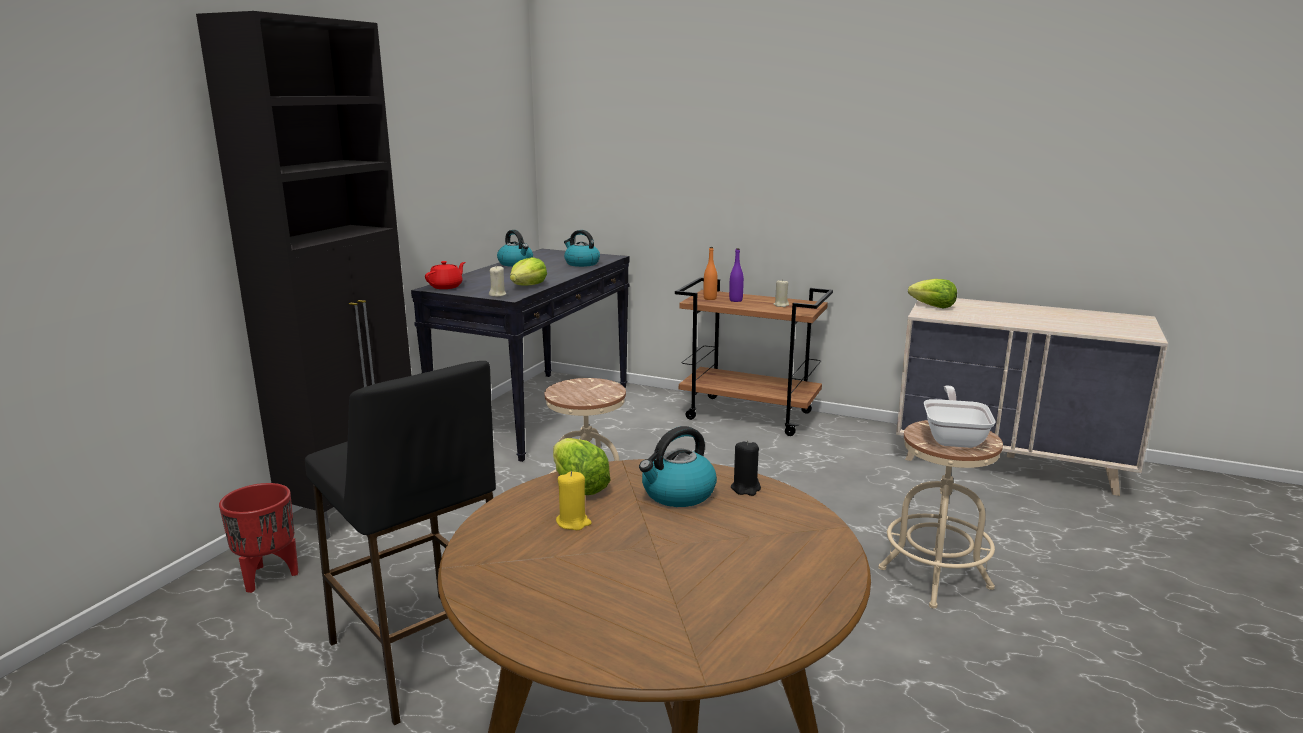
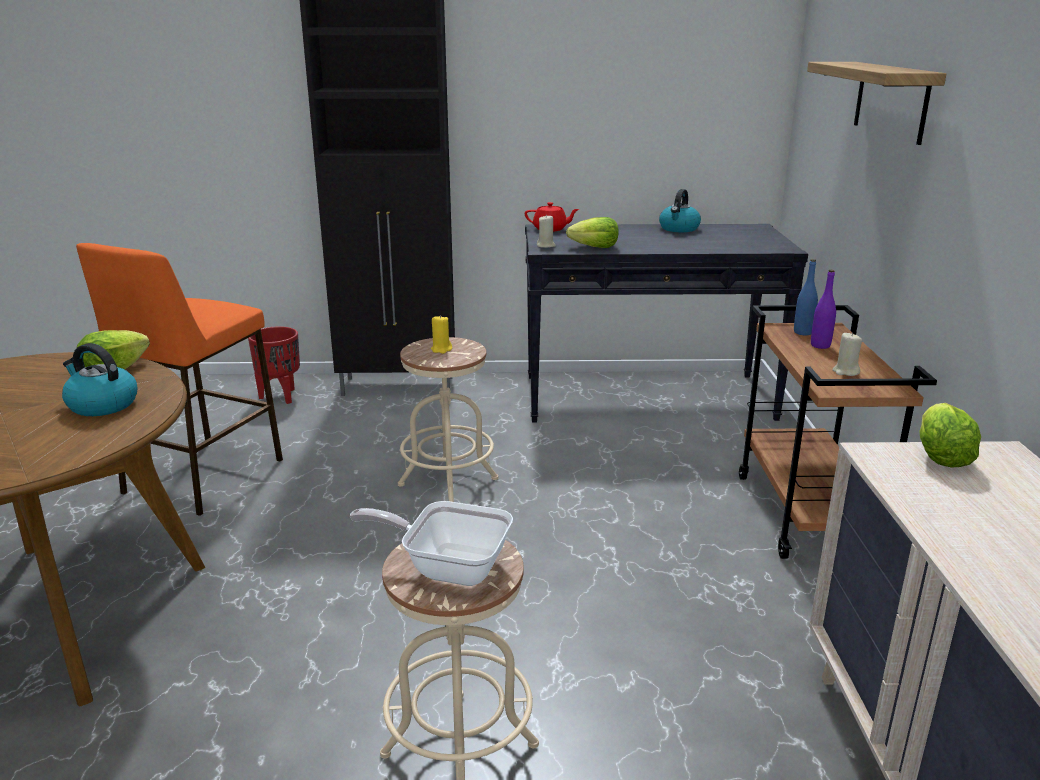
camera: 65 degrees right, 5 degrees up
black stool [305,361,496,725] -> orange stool [76,243,283,516]
yellow candle [556,471,592,530] -> yellow candle moved to [431,315,452,354]
kettle [564,230,600,267] -> none
orange bottle [704,247,718,300] -> blue bottle [794,259,818,335]
black candle [731,440,761,496] -> none
frying pan [924,386,996,448] -> frying pan turned 150 degrees counterclockwise [350,501,513,586]
none -> shelf [807,62,946,145]

